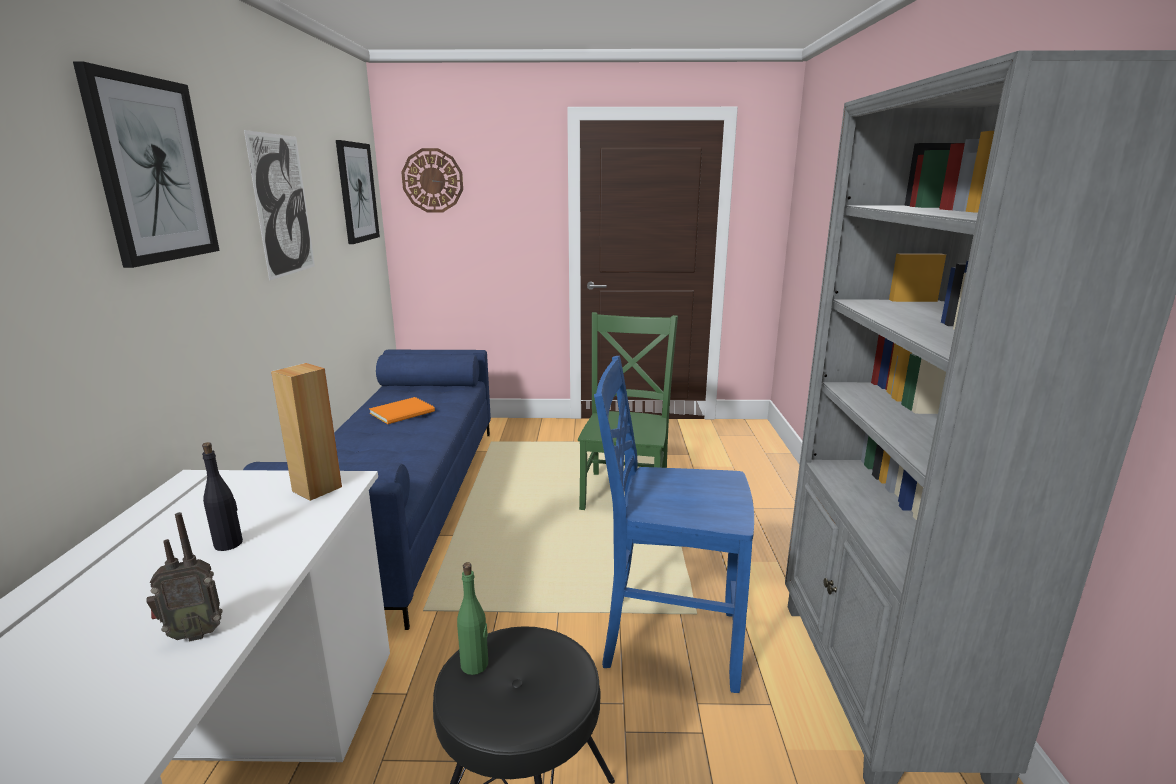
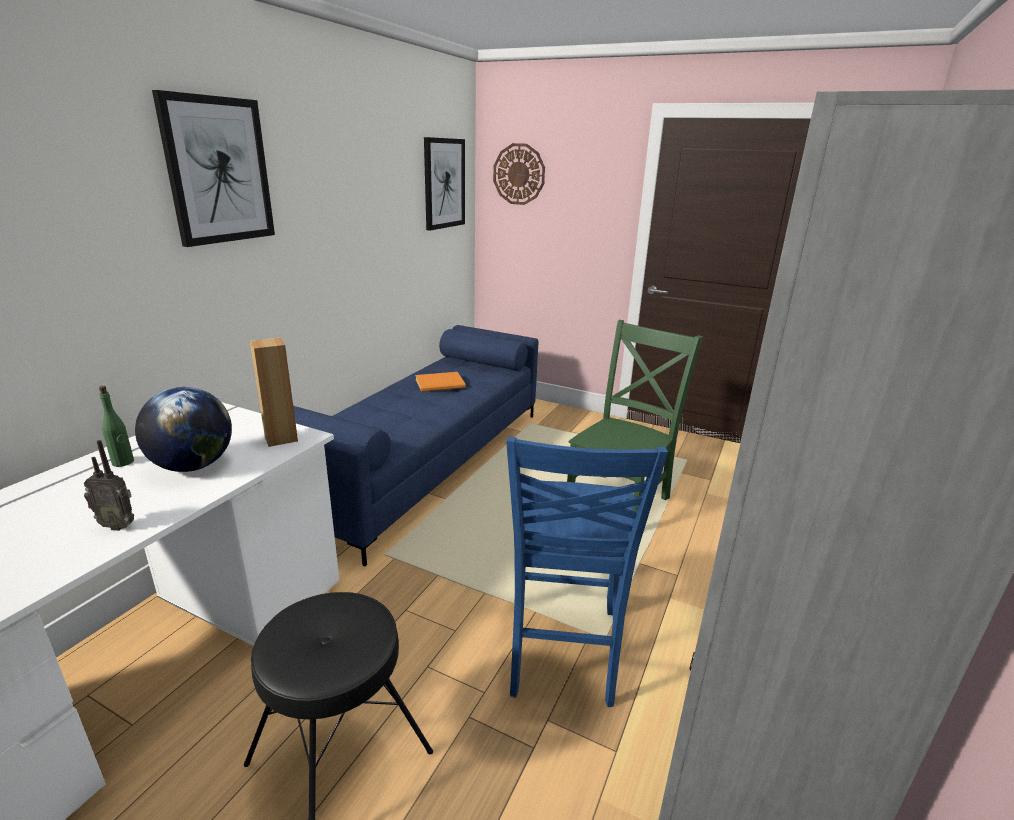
camera: 25 degrees right, 5 degrees up
black bottle [202,442,243,551] -> globe [135,387,232,472]
picture [244,130,315,281] -> none
green bottle [457,562,488,675] -> green bottle moved to [99,386,134,467]
blue chair [594,356,754,693] -> blue chair turned 120 degrees counterclockwise [506,436,668,707]

